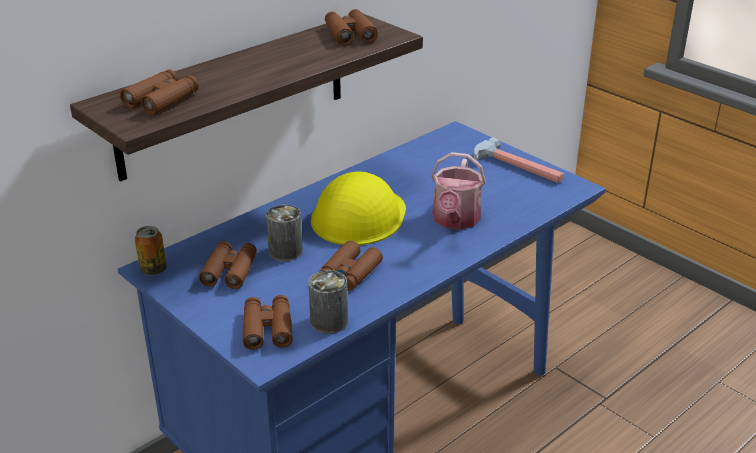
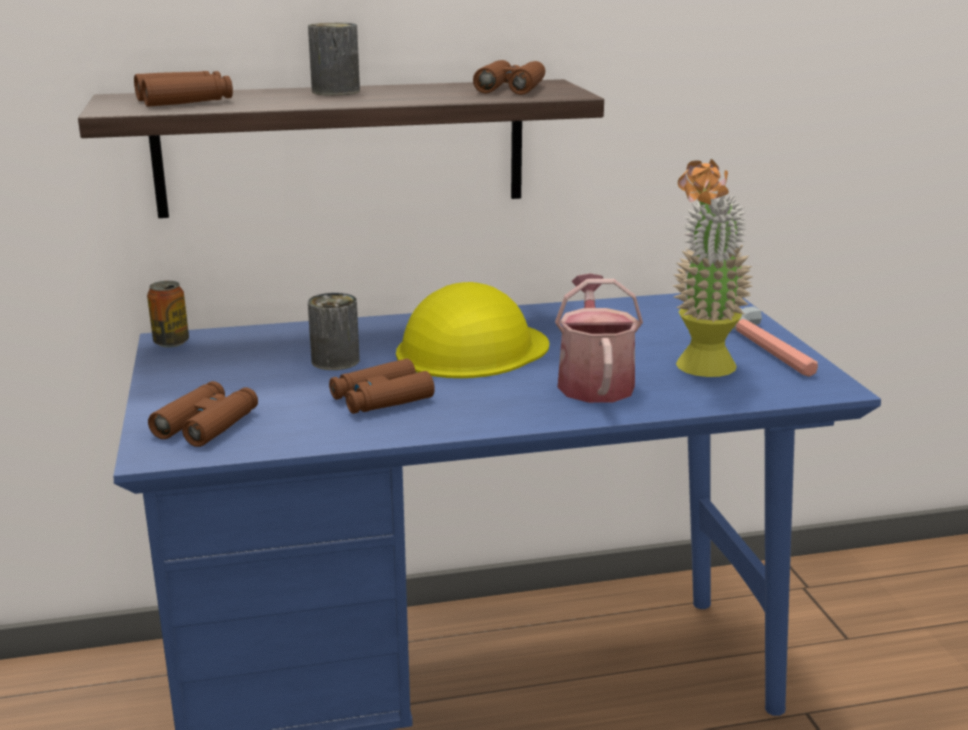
camera: 30 degrees right, 10 degrees down
brown binoculars [199,241,257,289] -> none
can [308,270,348,334] -> can moved to [308,23,360,95]
watering can [431,152,486,230] -> watering can turned 135 degrees clockwise [555,273,643,403]
none -> potted plant [673,159,754,377]

